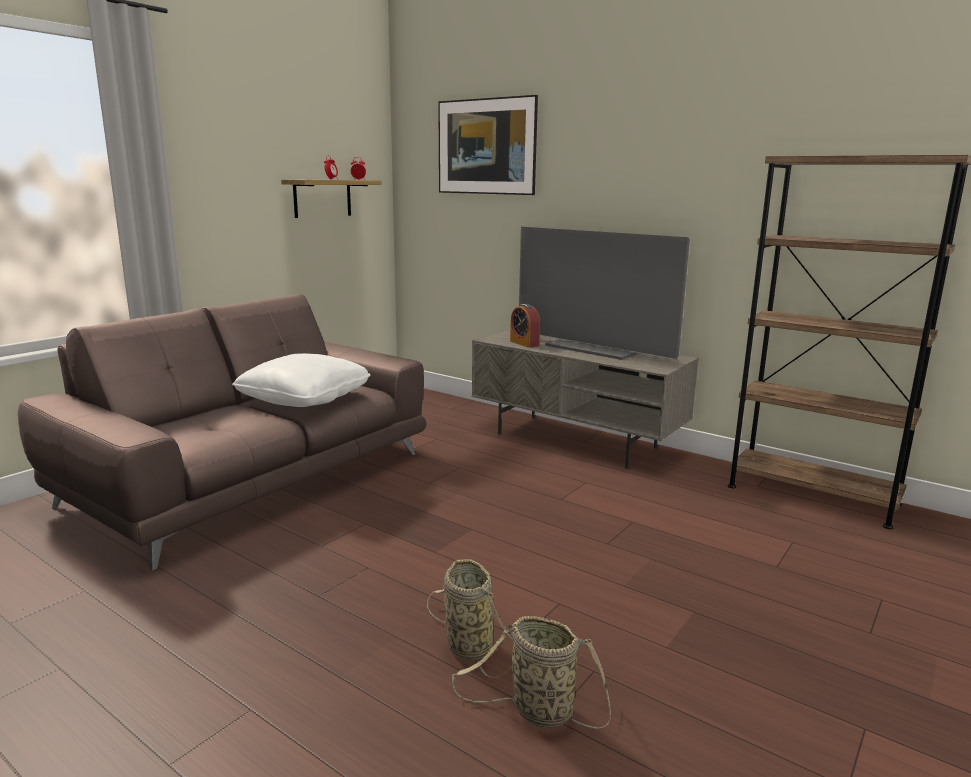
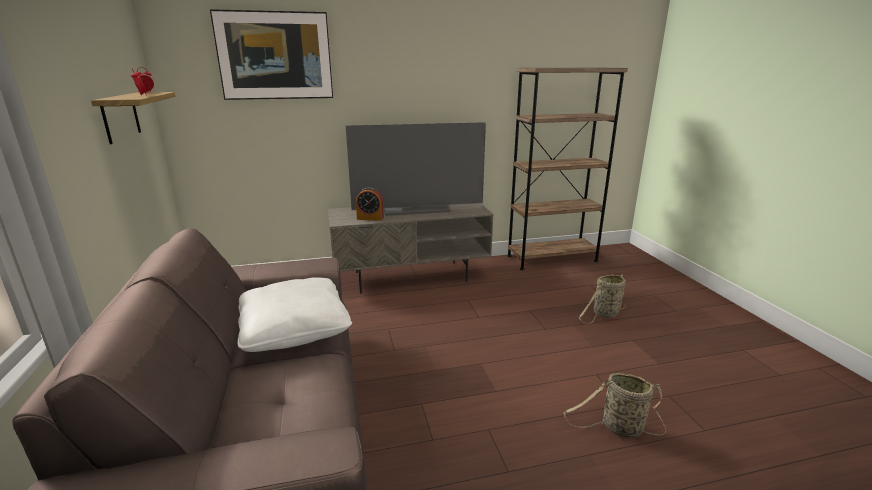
camera: 50 degrees left, 5 degrees up
basket [452,616,611,729] -> basket moved to [579,275,626,324]

